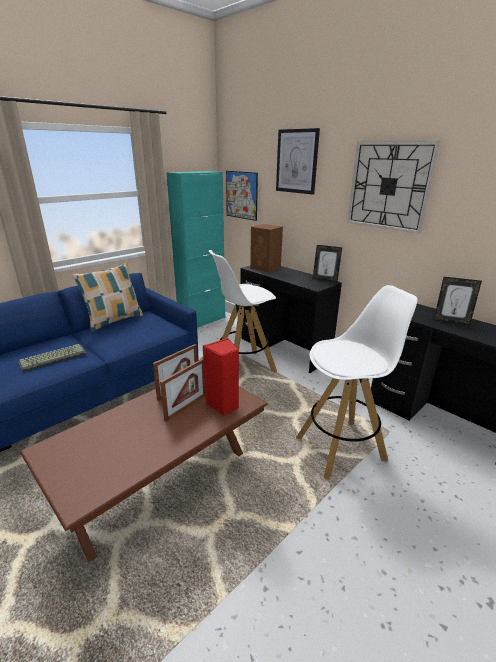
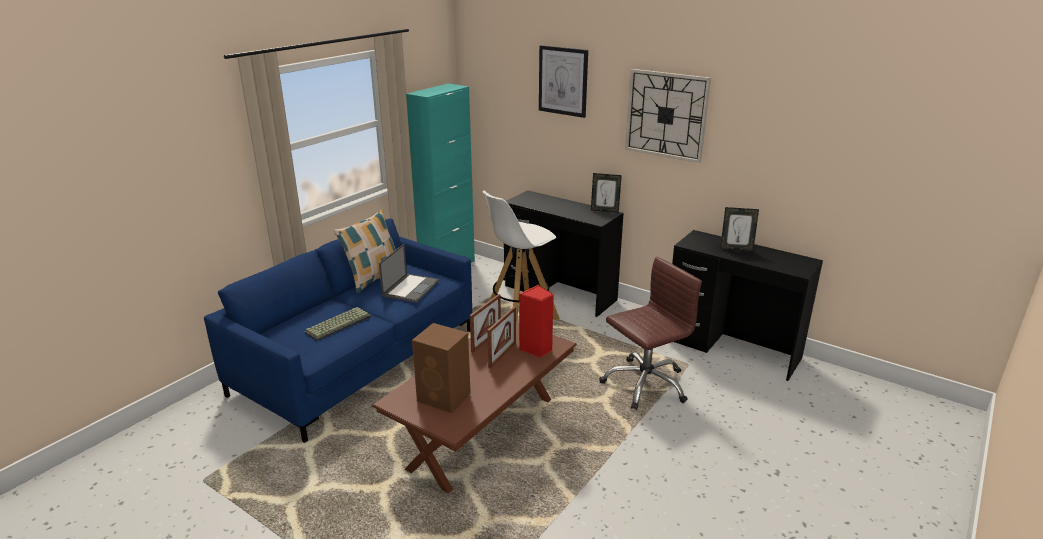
camera: 10 degrees left, 0 degrees up
picture [226,171,258,221] -> none
brown speaker [250,224,283,273] -> brown speaker moved to [412,323,471,413]
white stool [296,285,417,480] -> brown office chair [600,256,702,410]
none -> laptop [379,244,439,303]

